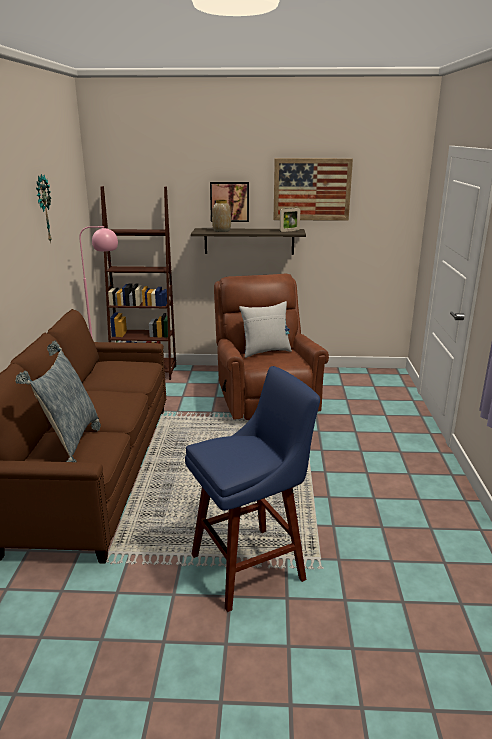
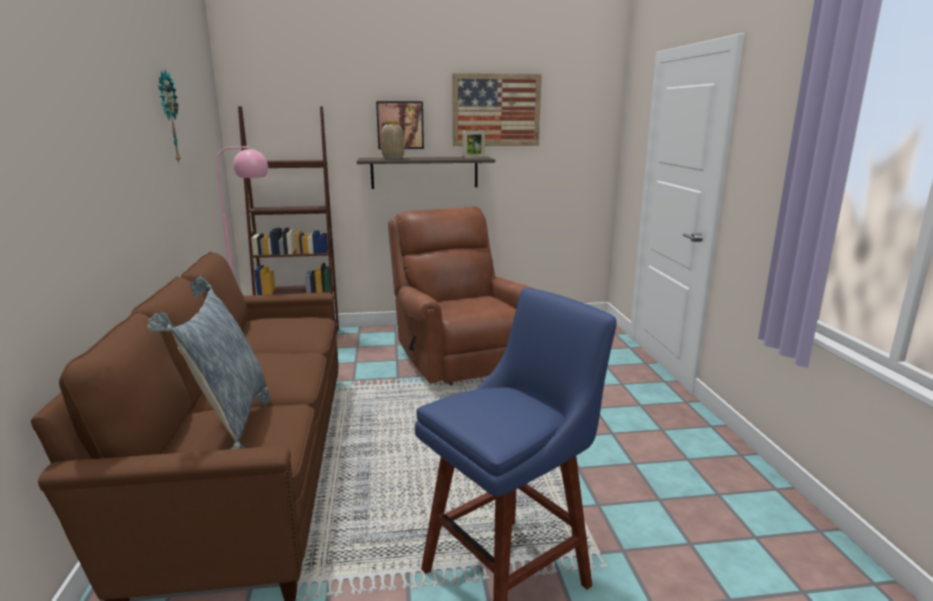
camera: 10 degrees left, 5 degrees down
grey pillow [239,301,292,358] -> none

